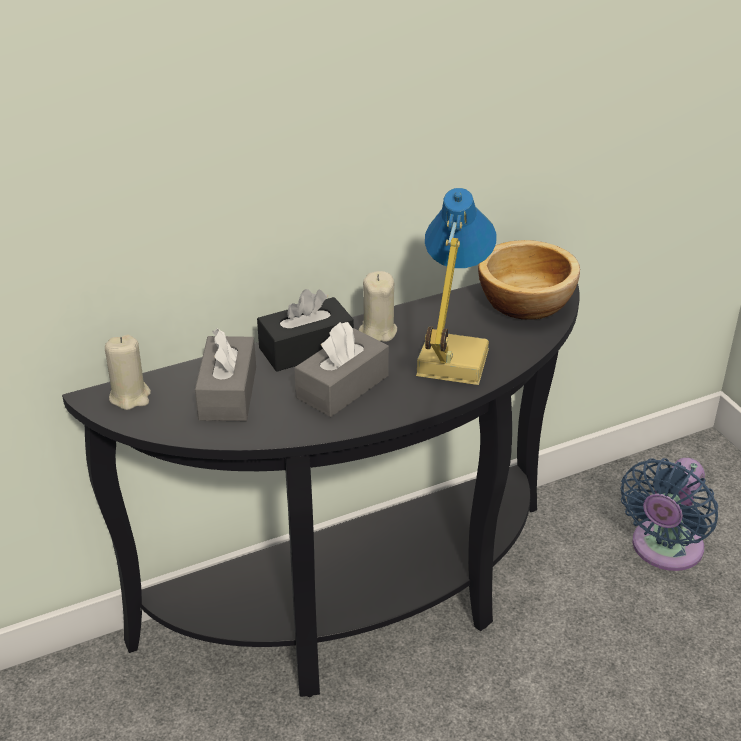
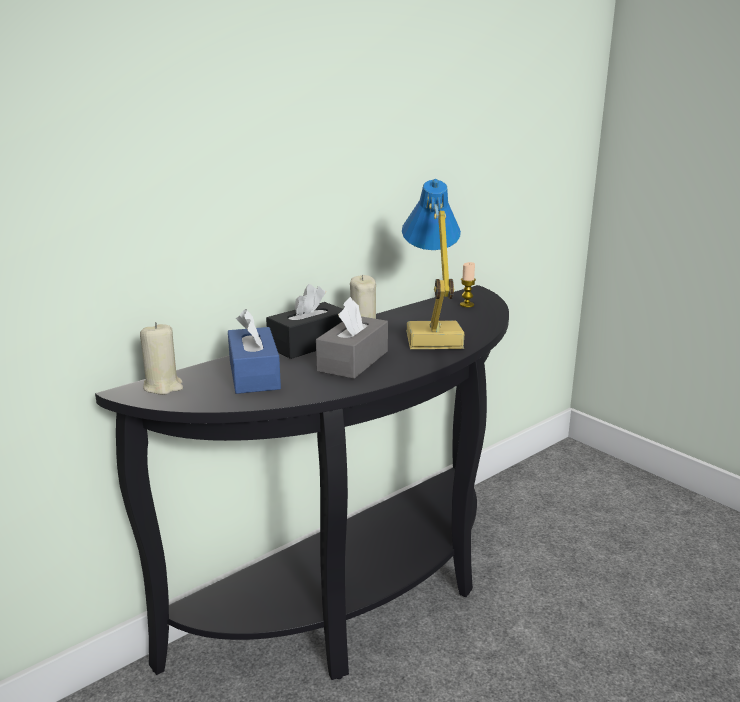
camera: 15 degrees left, 15 degrees down
grey tissue box [195,329,256,421] -> blue tissue box [228,309,281,394]
bowl [478,240,580,320] -> candle [460,262,476,307]
blue fan [621,458,718,571] -> none

